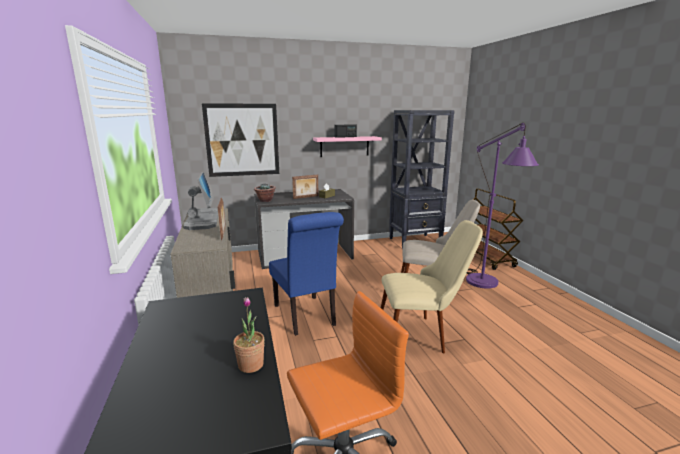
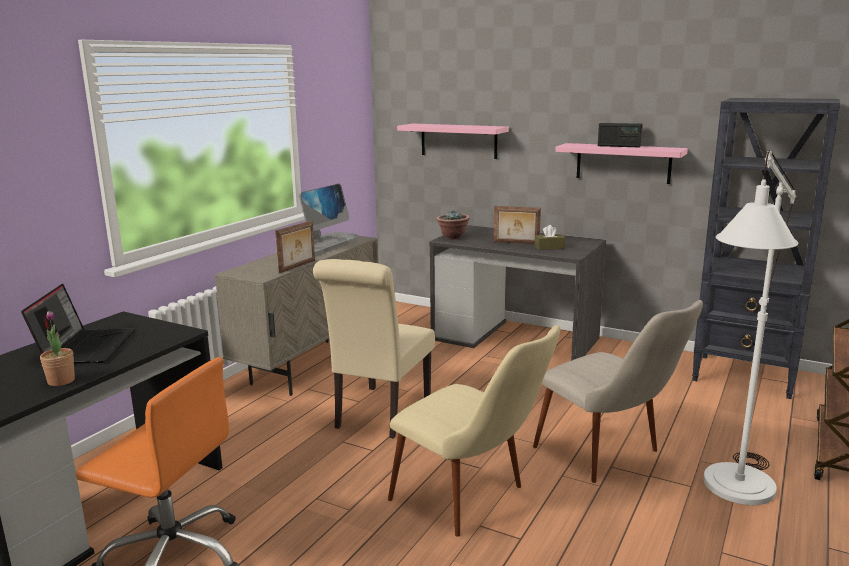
camera: 45 degrees right, 0 degrees up
picture [202,103,279,177] -> pink shelf [397,123,509,159]
blue chair [269,212,344,336] -> beige chair [313,259,435,438]
purple floor lamp [466,123,539,289] -> white floor lamp [703,150,798,505]
none -> laptop [21,284,135,364]

